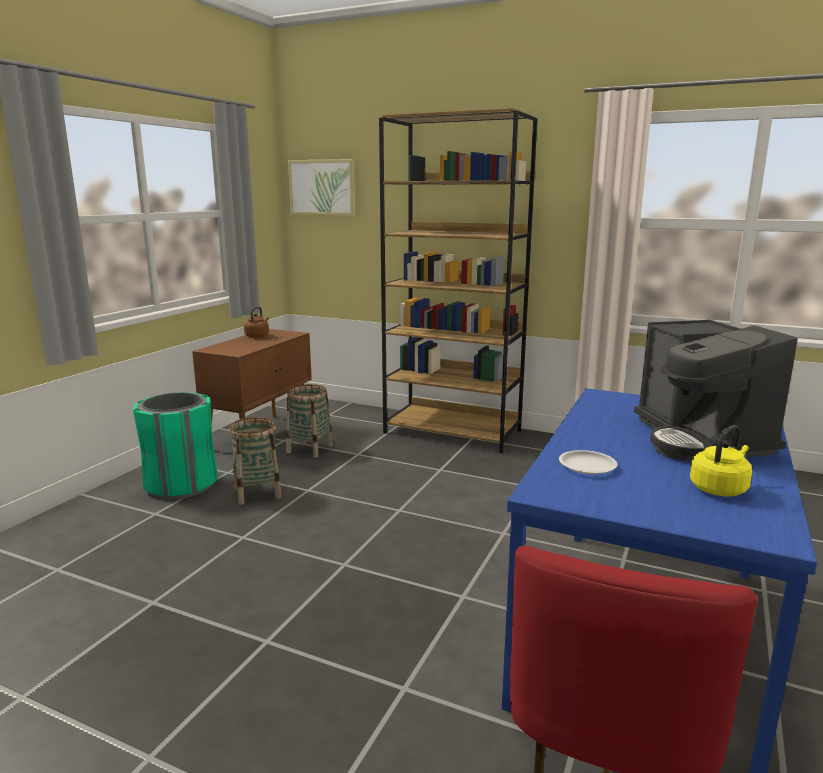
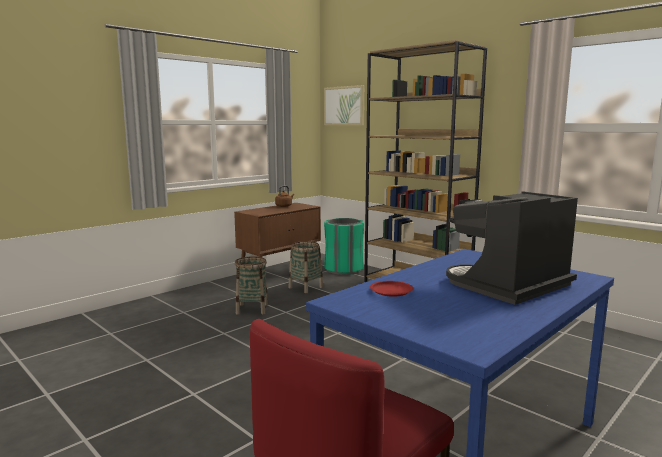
camera: 20 degrees right, 5 degrees down
green trash can [133,392,218,499] -> green trash can moved to [324,218,364,275]
white plate [559,450,617,475] -> red plate [370,281,413,297]
coffee machine [634,320,798,461] -> coffee machine turned 45 degrees clockwise [446,191,578,305]
yellow kettle [690,425,752,497] -> none

